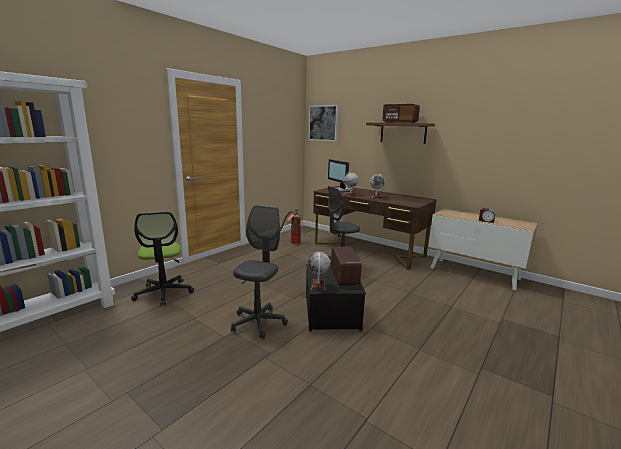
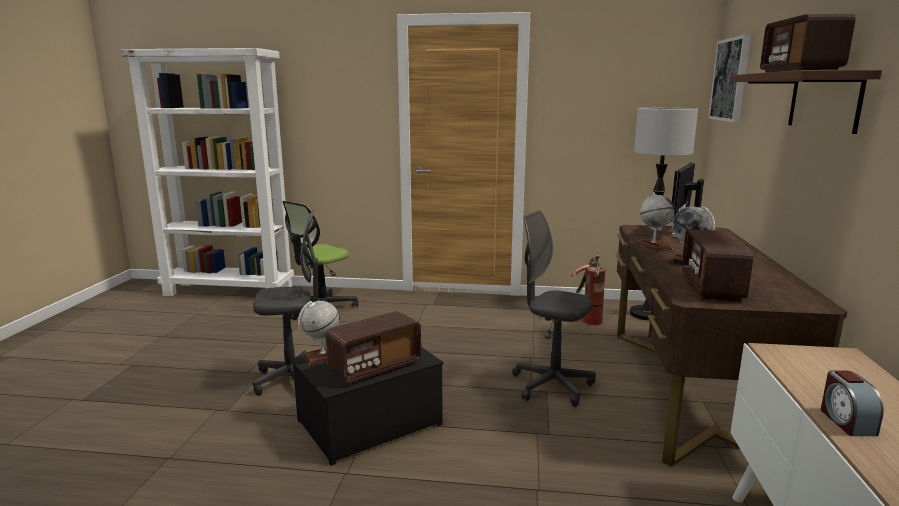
camera: 60 degrees right, 0 degrees up
none -> floor lamp [630,108,698,321]
none -> radio [682,229,754,301]

